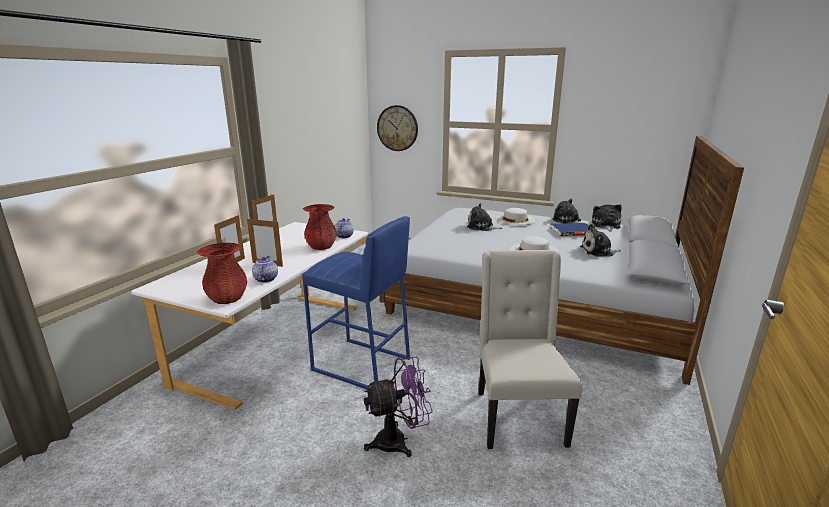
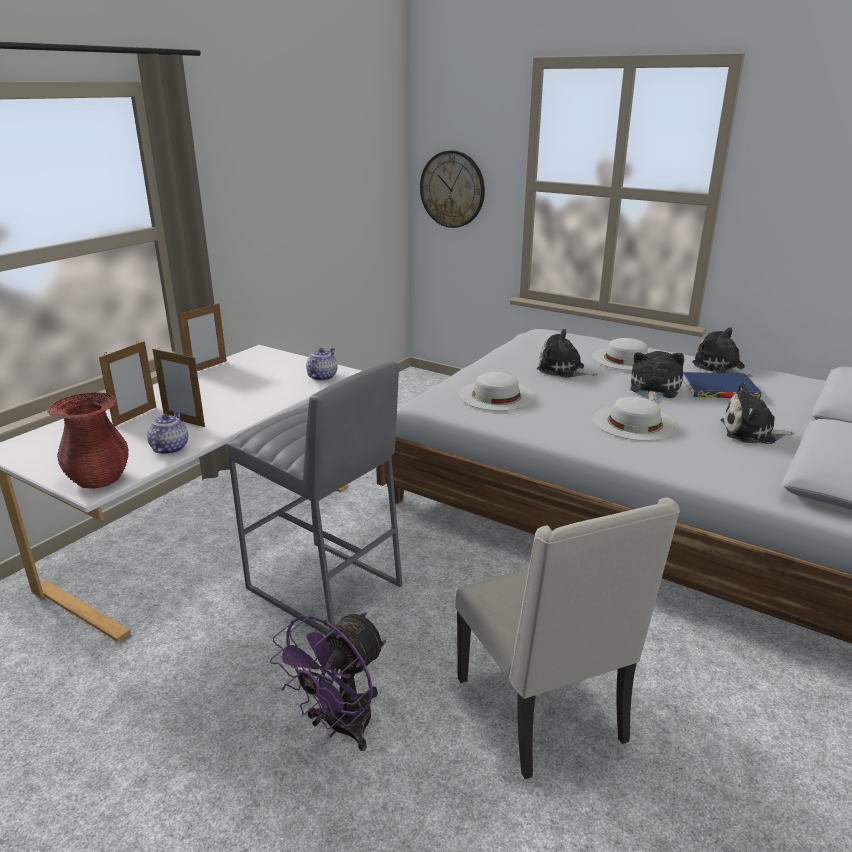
camera: 10 degrees right, 5 degrees up
blue stool [302,216,410,389] -> grey stool [226,361,403,635]
red vase [303,204,337,250] -> none
purple fan [364,357,433,457] -> purple fan turned 135 degrees clockwise [270,612,386,751]
beige chair [478,250,582,449] -> beige chair turned 150 degrees clockwise [455,497,680,779]
plush toy [592,204,622,232] -> plush toy moved to [630,351,684,402]
none -> white hat [459,372,535,411]

